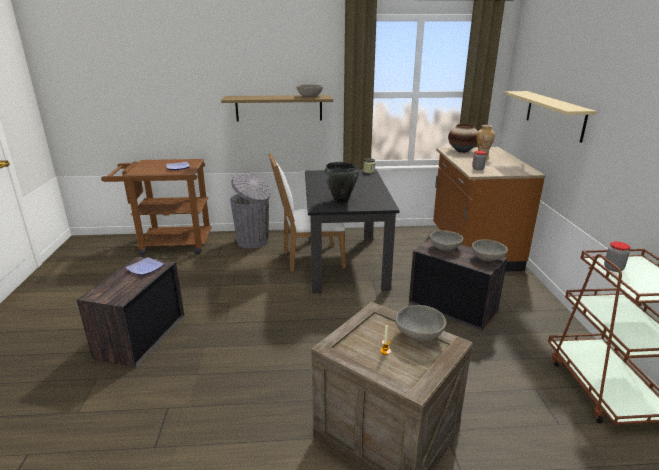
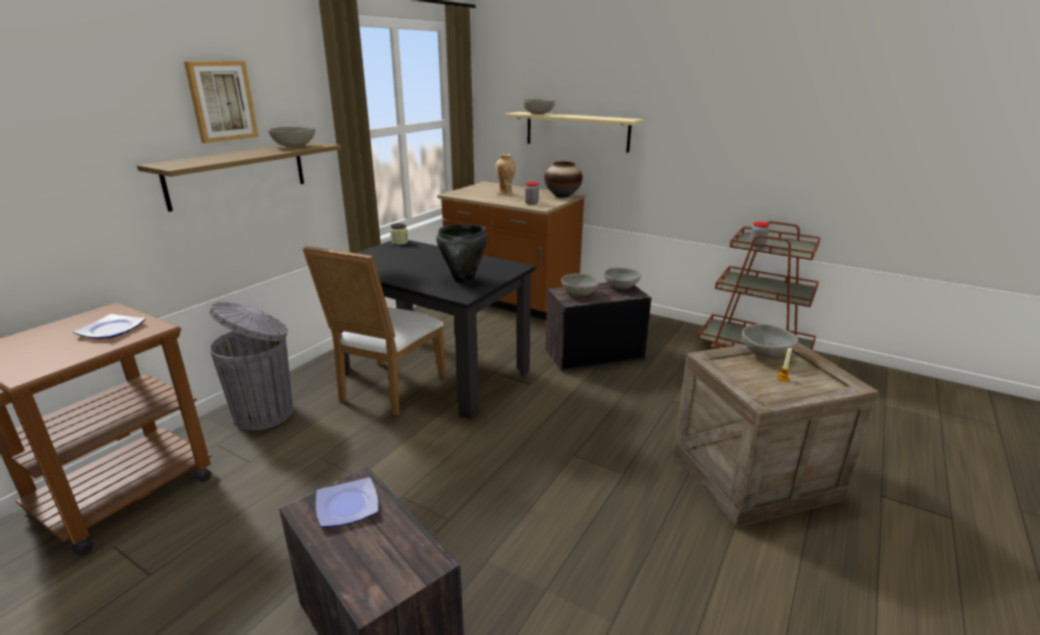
camera: 55 degrees left, 0 degrees up
vase [448,124,478,153] -> vase moved to [544,162,583,198]
none -> picture [184,61,259,143]
none -> grey bowl [523,99,555,114]

